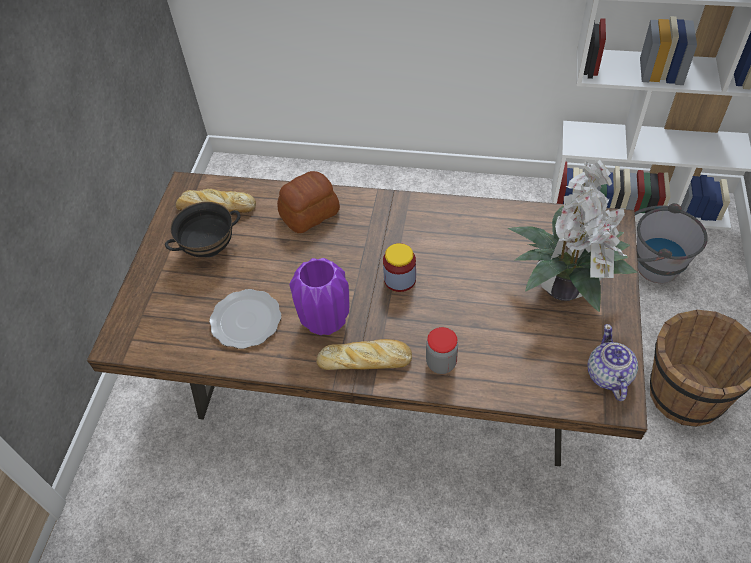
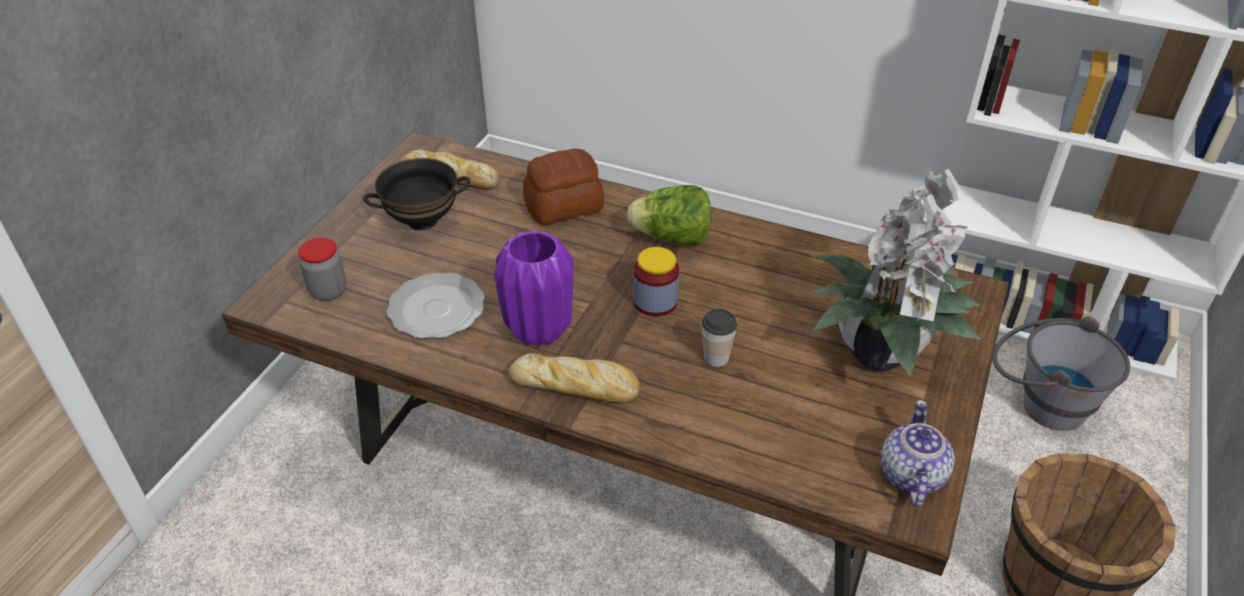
camera: 10 degrees right, 10 degrees down
jar [426,327,458,374] -> jar moved to [298,238,346,301]
none -> lettuce [627,185,711,245]
none -> cup [702,309,737,367]

